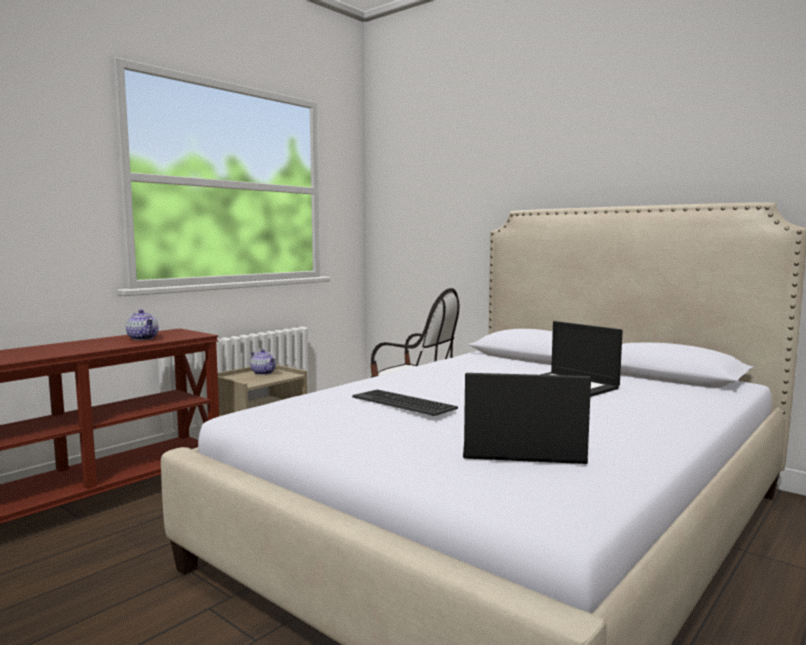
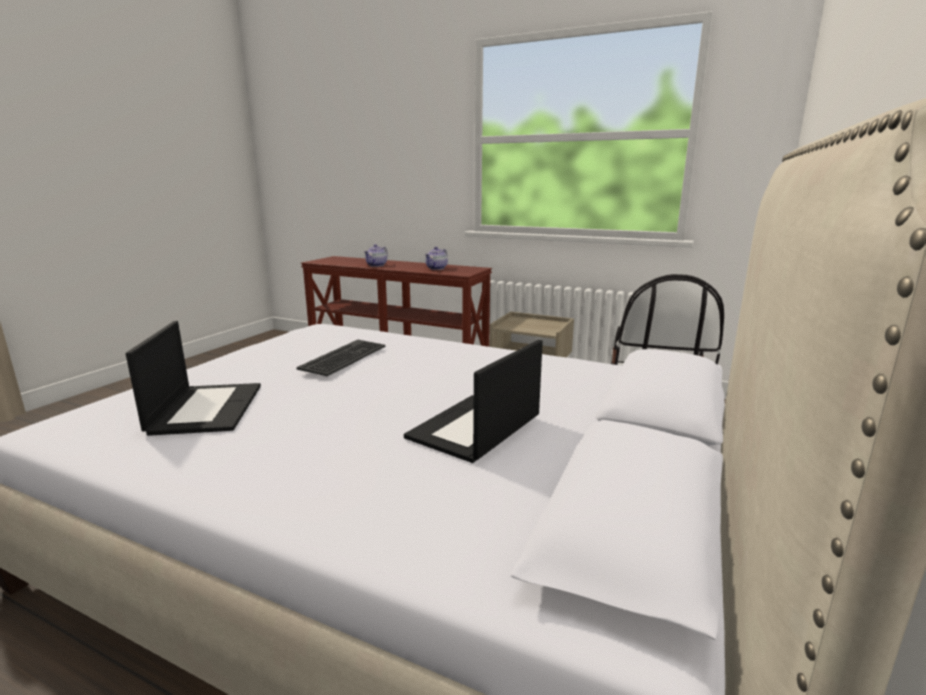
camera: 75 degrees right, 10 degrees up
teapot [250,349,276,375] -> teapot moved to [364,244,388,267]

